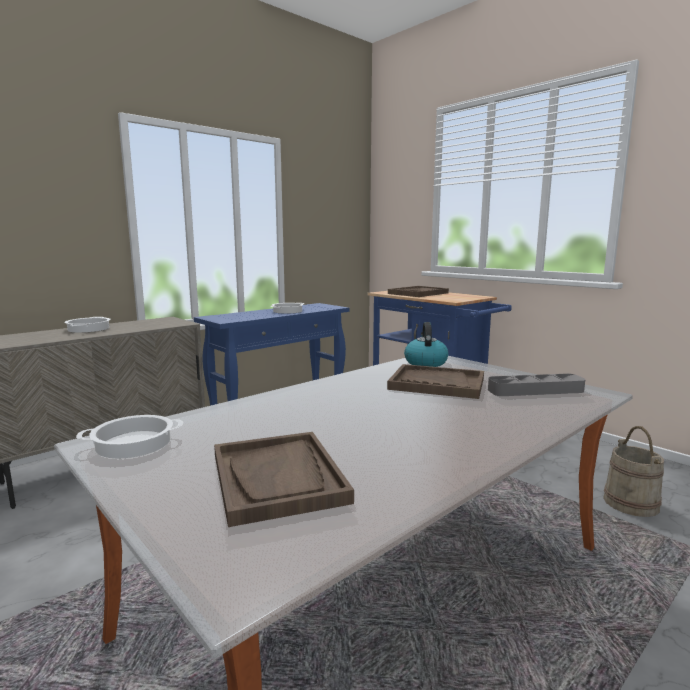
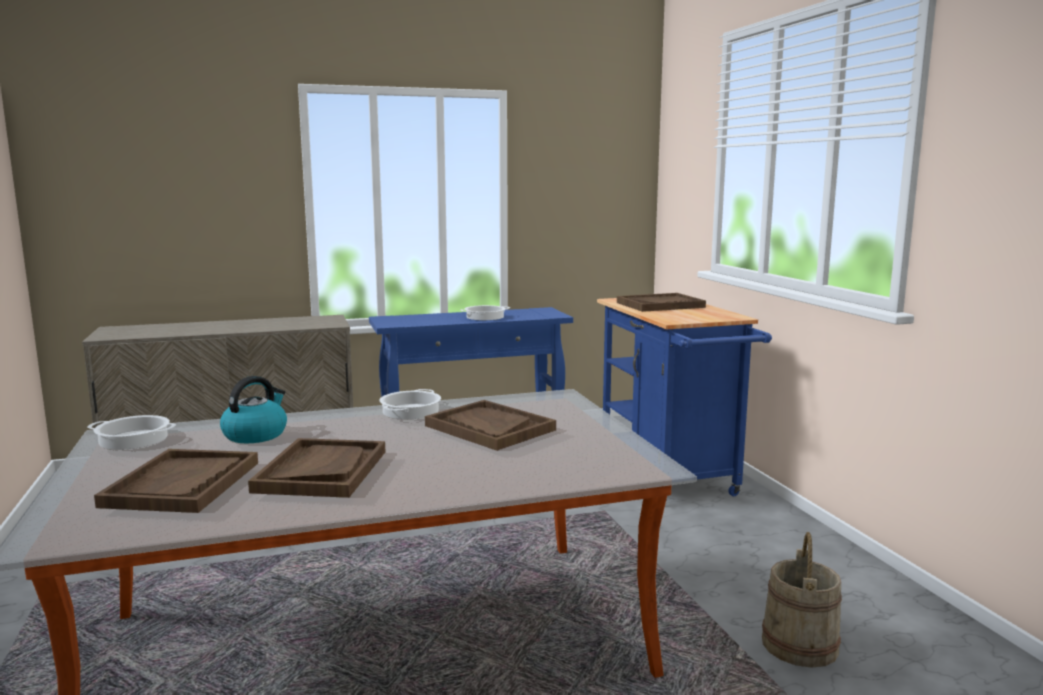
camera: 25 degrees right, 0 degrees up
cooking pot [64,317,111,333] -> cooking pot moved to [379,389,441,419]
kettle [404,322,448,367] -> kettle moved to [220,376,287,443]
grey tray [488,374,585,396] -> none
none -> brown tray [248,438,385,498]

